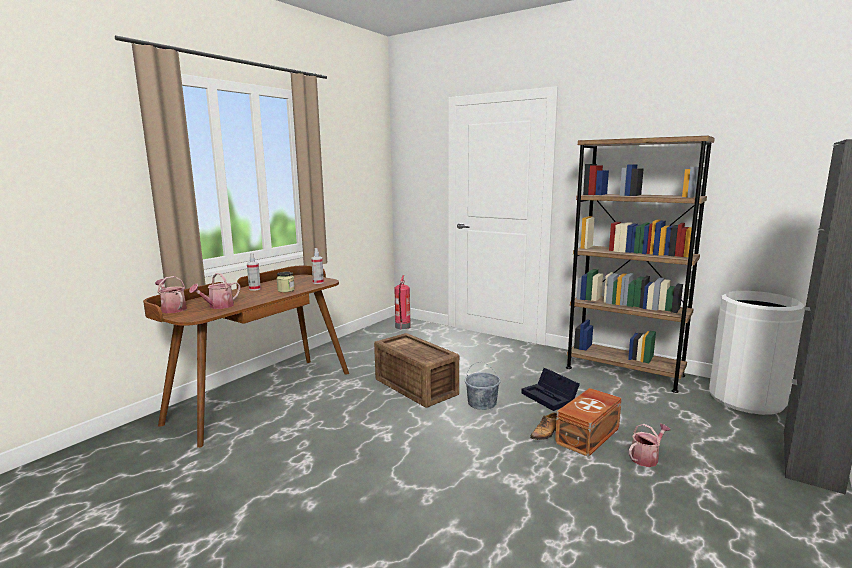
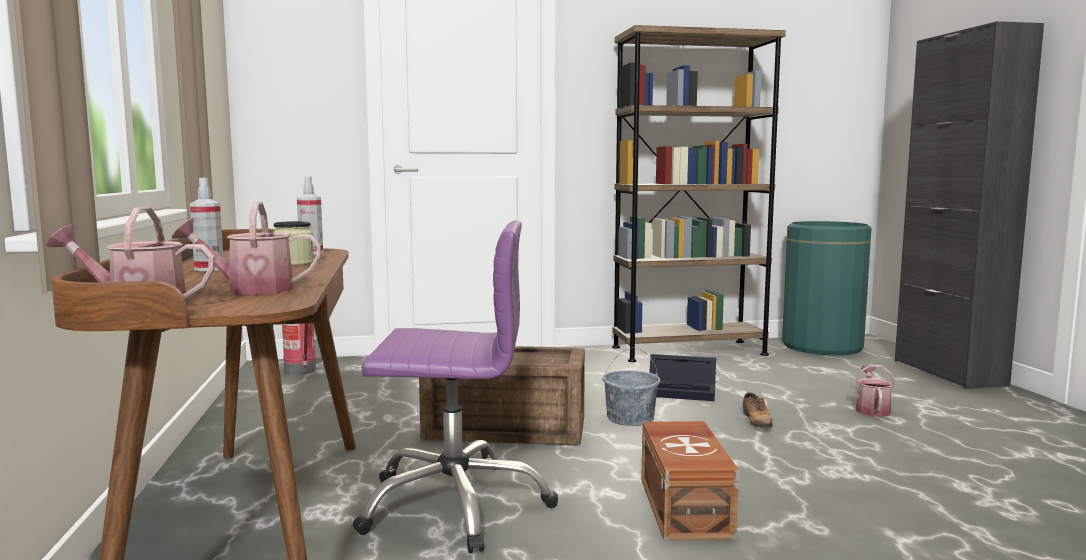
camera: 45 degrees left, 5 degrees down
watering can [189,273,241,309] -> watering can turned 90 degrees clockwise [172,202,321,295]
brown storage box [555,388,622,457] -> brown storage box moved to [641,421,739,541]
white trash can [709,291,804,415] -> green trash can [782,221,871,355]
none -> purple office chair [353,221,558,553]

